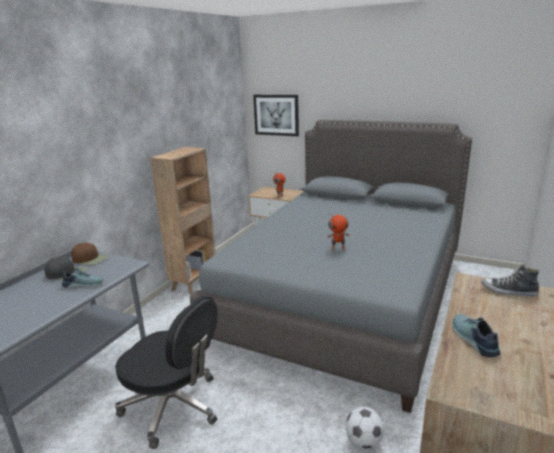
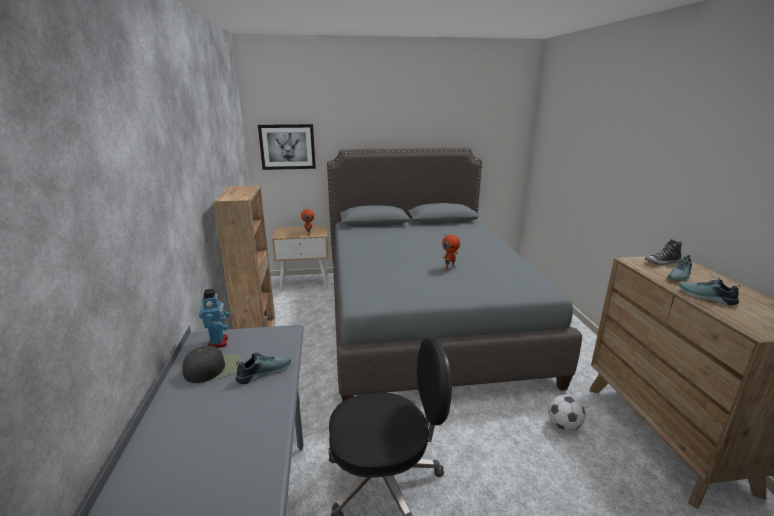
camera: 35 degrees left, 0 degrees up
brown cap [71,243,108,265] -> toy robot [199,289,231,348]
none -> shoe [667,255,692,282]

